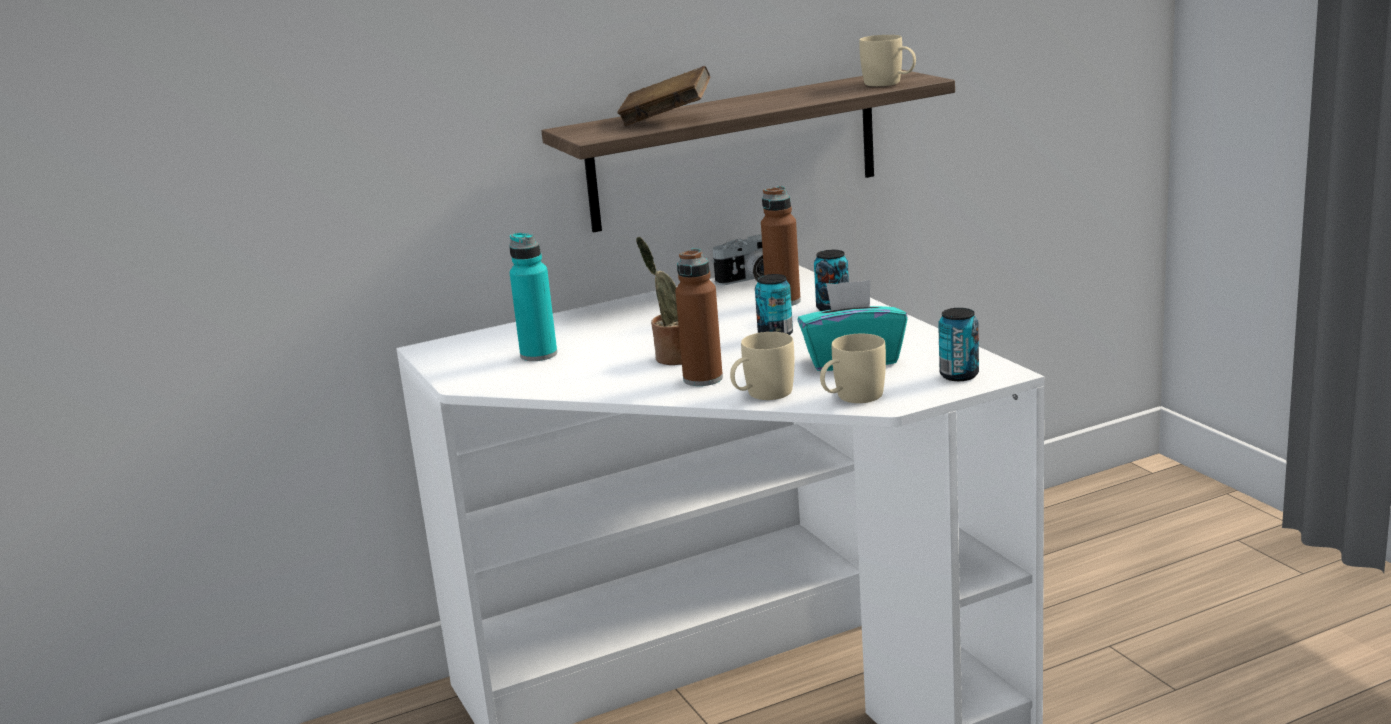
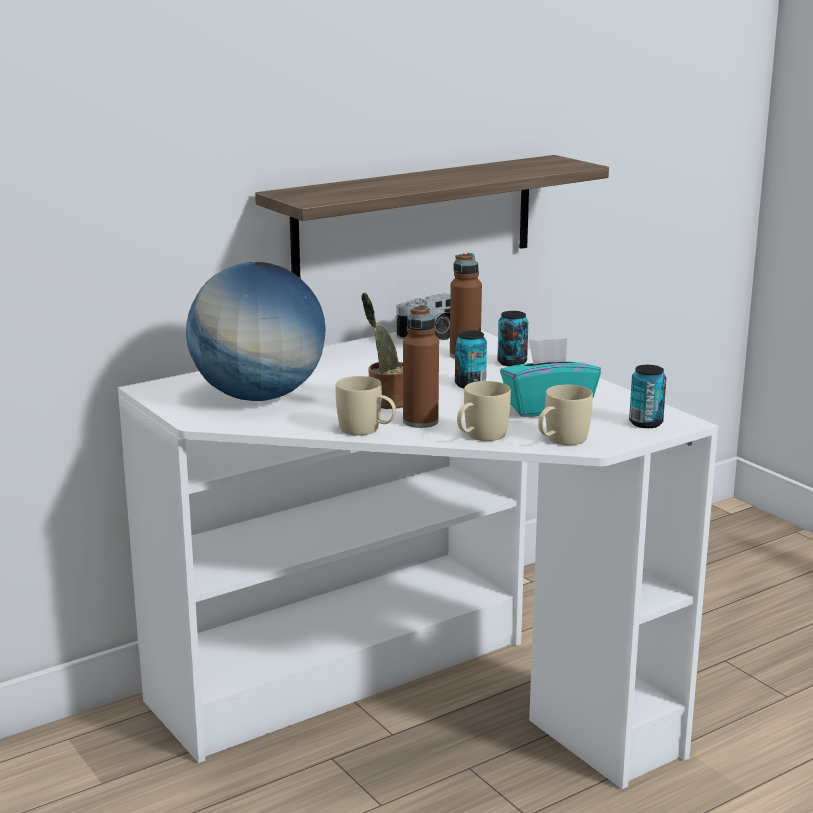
camera: 10 degrees left, 0 degrees up
turquoise bottle [510,232,557,361] -> globe [186,262,326,401]
brown book [617,66,710,126] -> none
beige mug [859,35,916,86] -> beige mug moved to [336,376,396,436]

